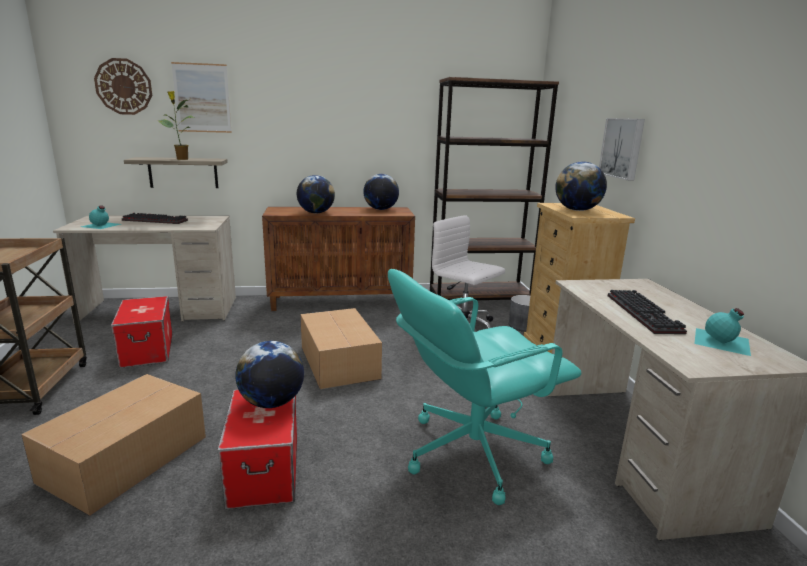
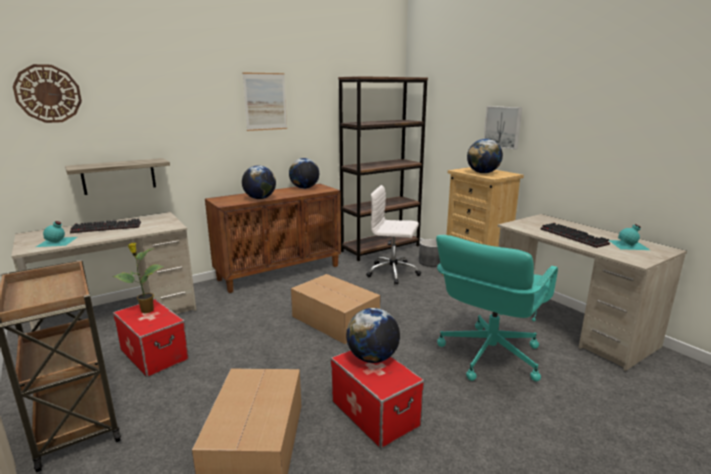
camera: 25 degrees left, 0 degrees up
potted plant [158,91,195,160] -> potted plant moved to [113,243,164,313]
picture [171,62,232,133] -> picture moved to [242,72,287,131]

